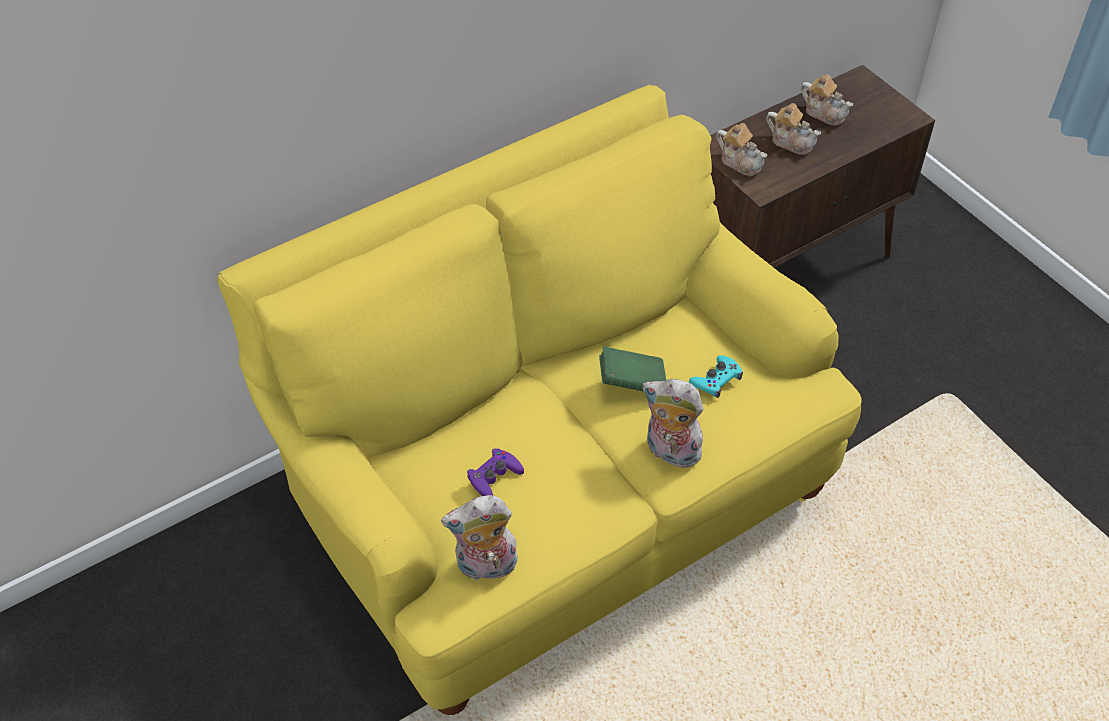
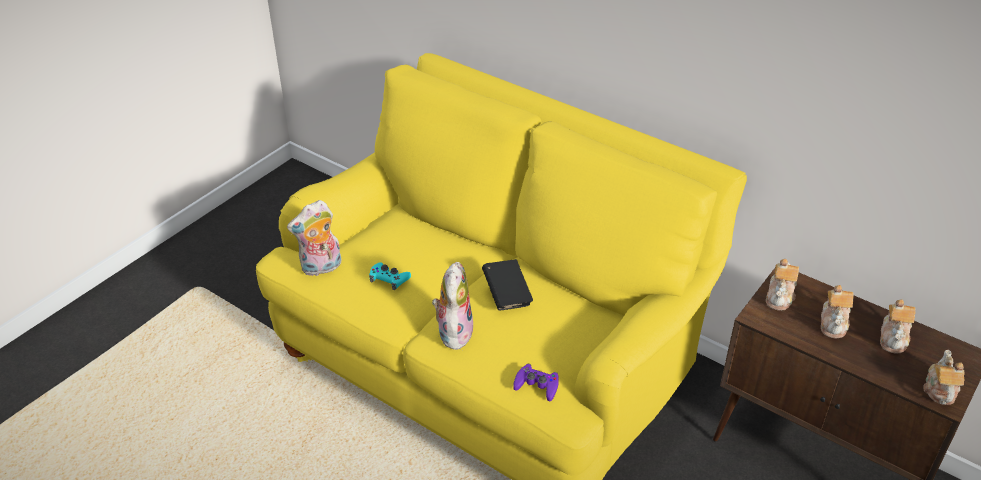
camera: 70 degrees right, 10 degrees down
plush toy [441,495,518,580] -> plush toy turned 90 degrees counterclockwise [287,200,341,276]
purple game controller [467,448,524,496] -> purple game controller moved to [513,364,558,401]
green book [599,346,666,392] -> black book [482,259,533,310]
turquoise game controller [689,355,743,398] -> turquoise game controller moved to [369,262,411,290]
none -> teapot [924,350,965,405]

